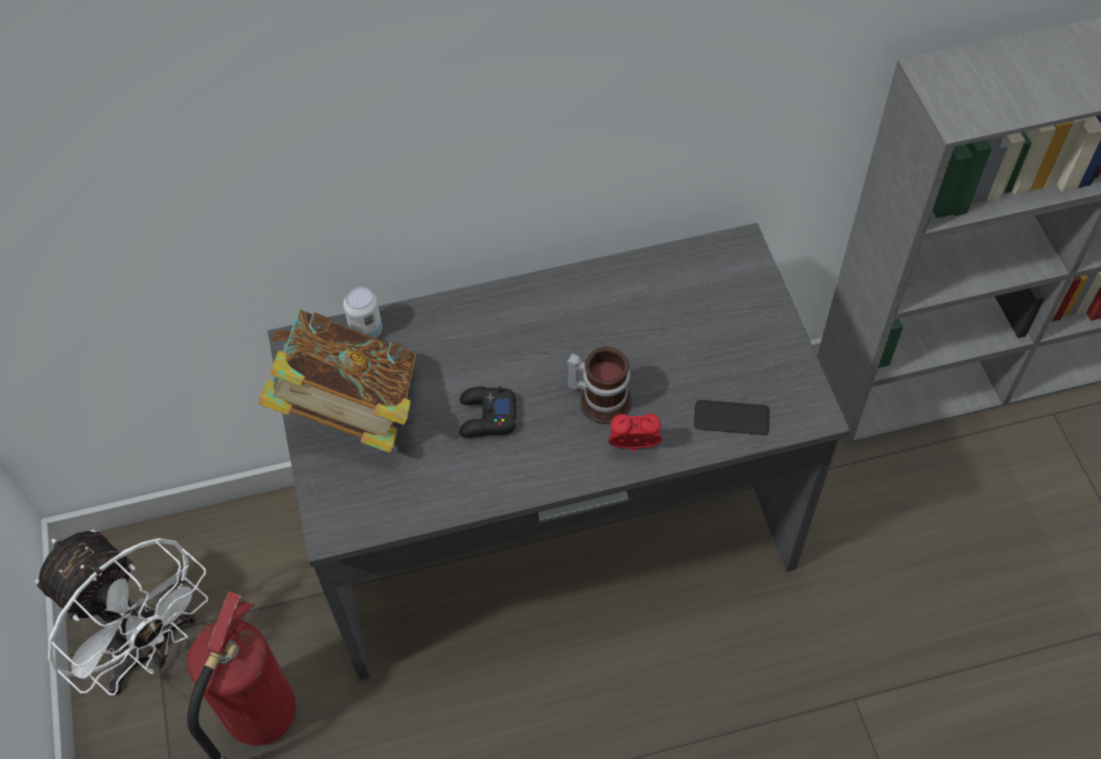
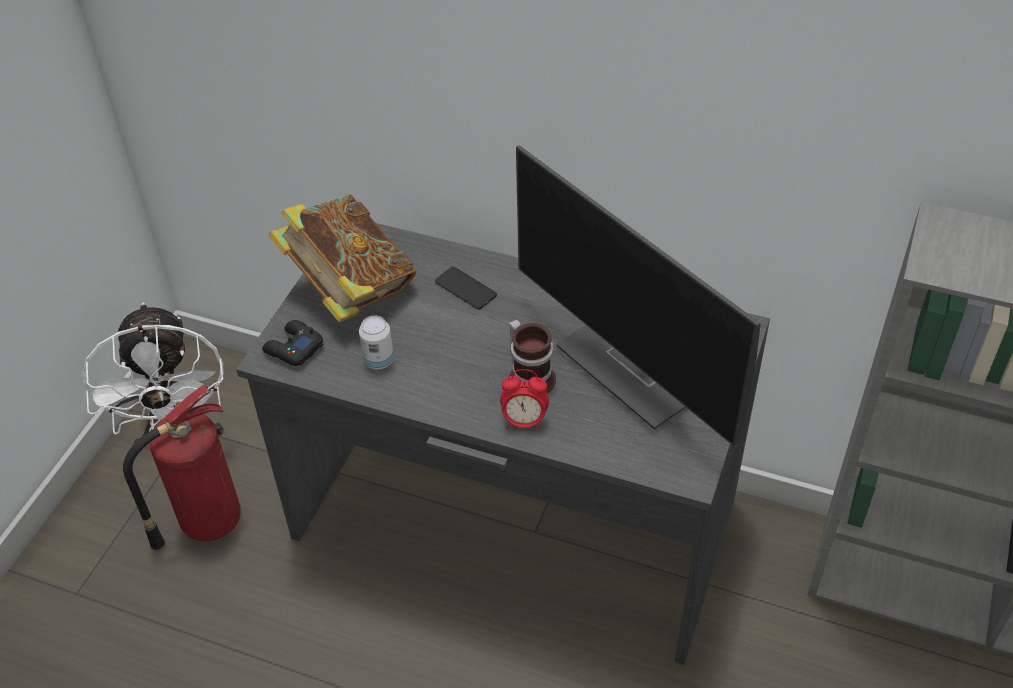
camera: 35 degrees right, 10 degrees down
can [343,286,382,338] -> can moved to [359,316,394,369]
black game controller [459,386,516,438] -> black game controller moved to [262,320,323,366]
alarm clock [609,414,662,451] -> alarm clock turned 150 degrees clockwise [500,369,549,431]
phone [694,400,770,435] -> phone moved to [435,266,497,310]
none -> monitor [516,145,761,447]

